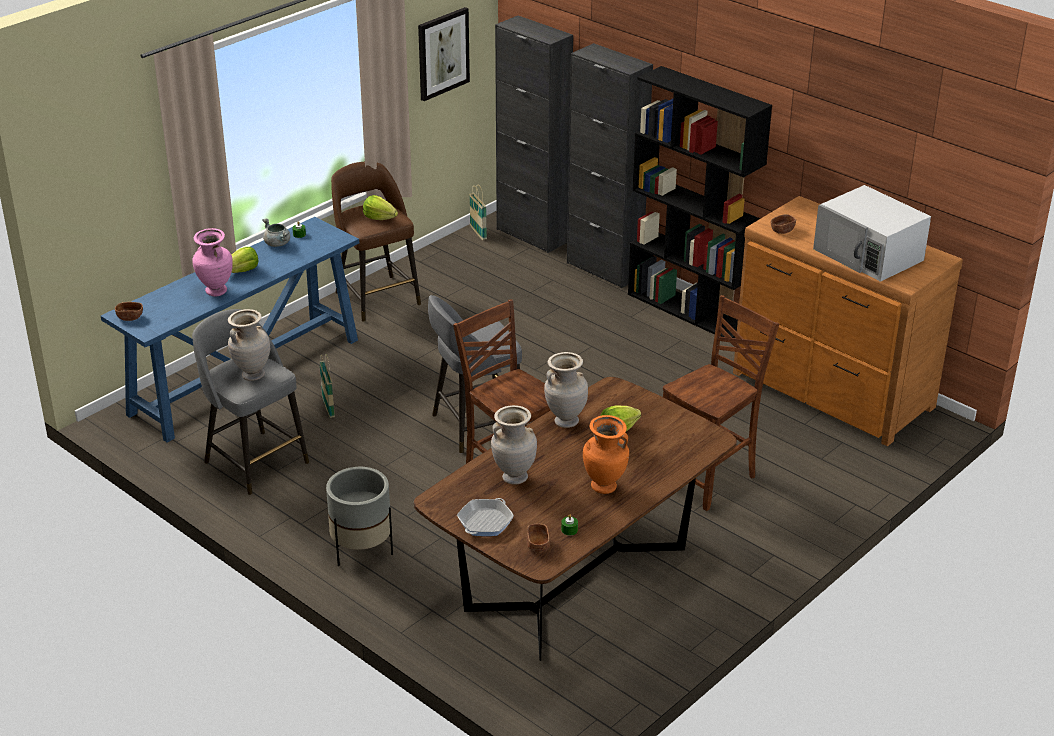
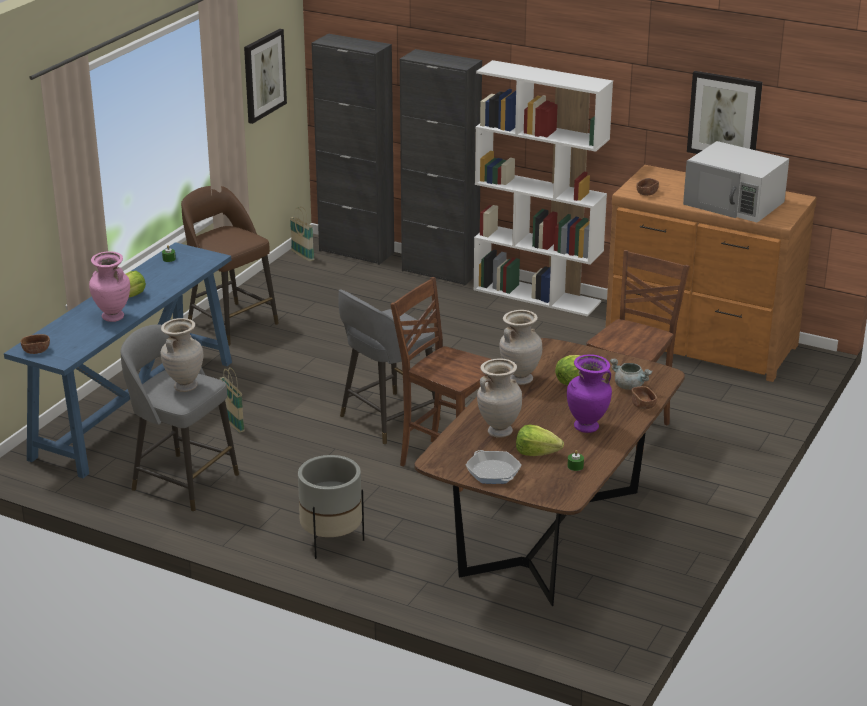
camera: 15 degrees left, 5 degrees down
grey cooking pot [262,218,290,247] -> grey cooking pot moved to [610,359,653,390]
lettuce [363,195,398,220] -> lettuce moved to [516,425,564,456]
frying pan [457,498,514,536] -> frying pan turned 45 degrees counterclockwise [466,450,522,484]
brown bowl [527,524,550,552] -> brown bowl moved to [631,386,657,409]
orange vase [583,415,629,494] -> purple vase [567,354,612,433]
black bookcase [628,66,772,338] -> white bookcase [473,60,613,317]
none -> picture [687,71,762,154]

